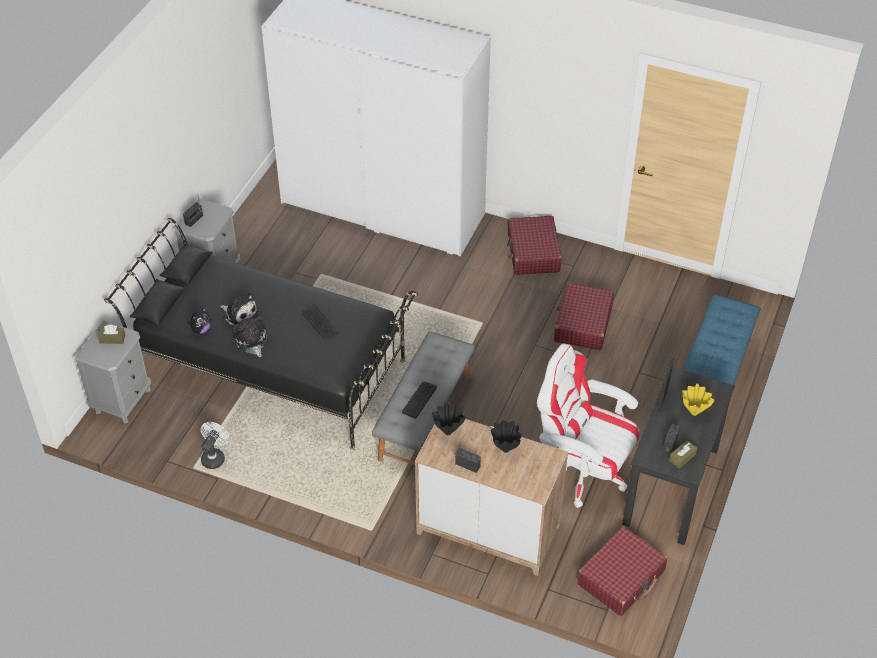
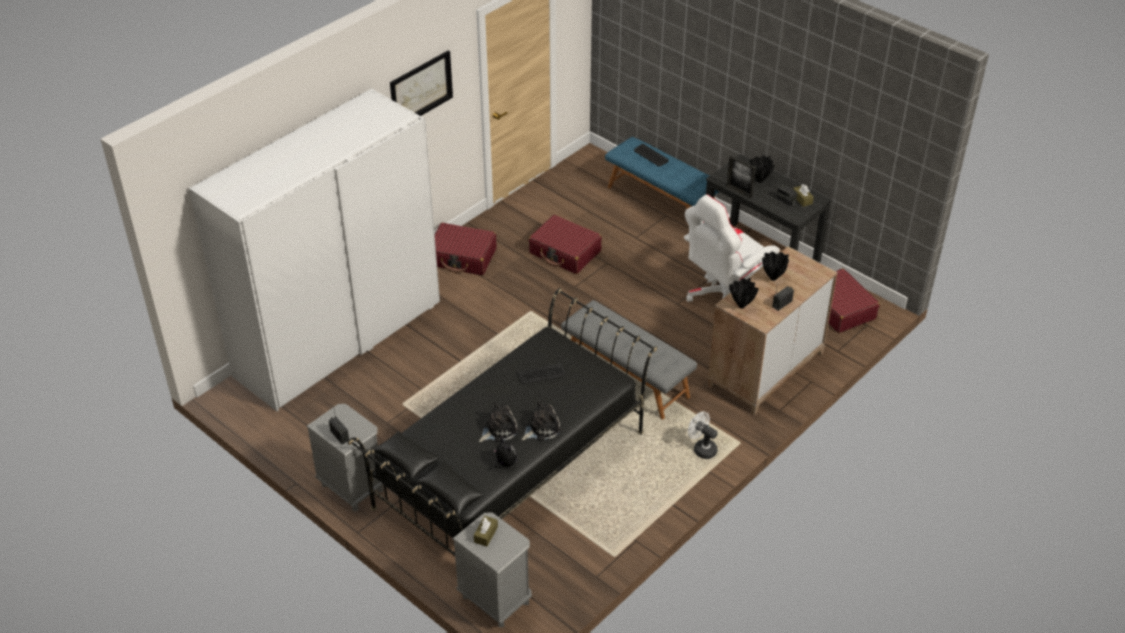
camera: 70 degrees left, 5 degrees down
white fan [201,422,229,469] -> white fan moved to [688,411,718,459]
plush toy [232,316,268,357] -> plush toy turned 150 degrees clockwise [522,401,562,441]
keyboard [402,382,437,419] -> keyboard moved to [634,144,669,167]
yellow vase [682,384,714,416] -> black vase [750,156,775,183]
none -> picture [390,51,453,116]

